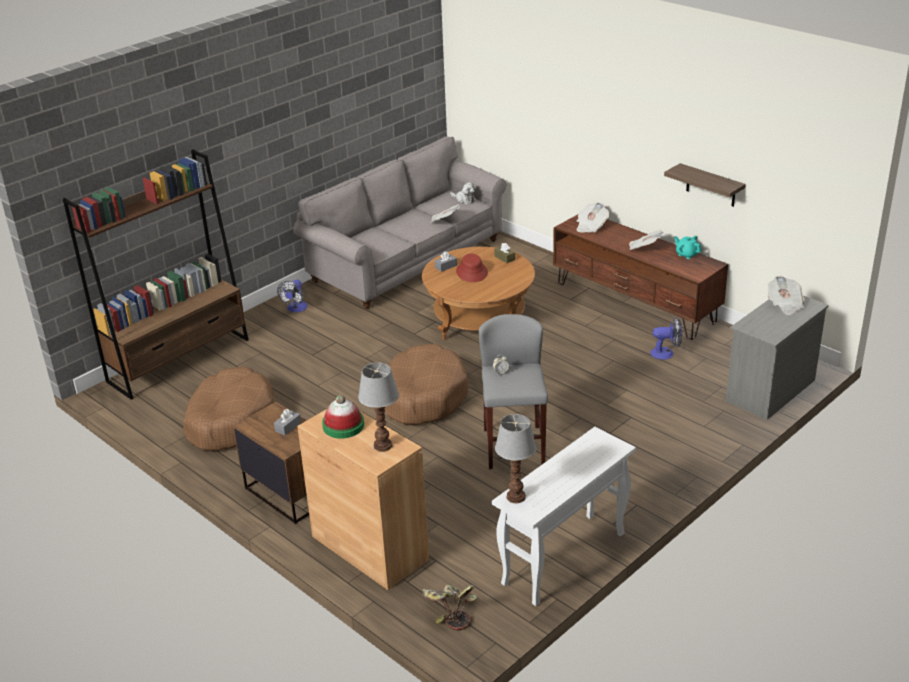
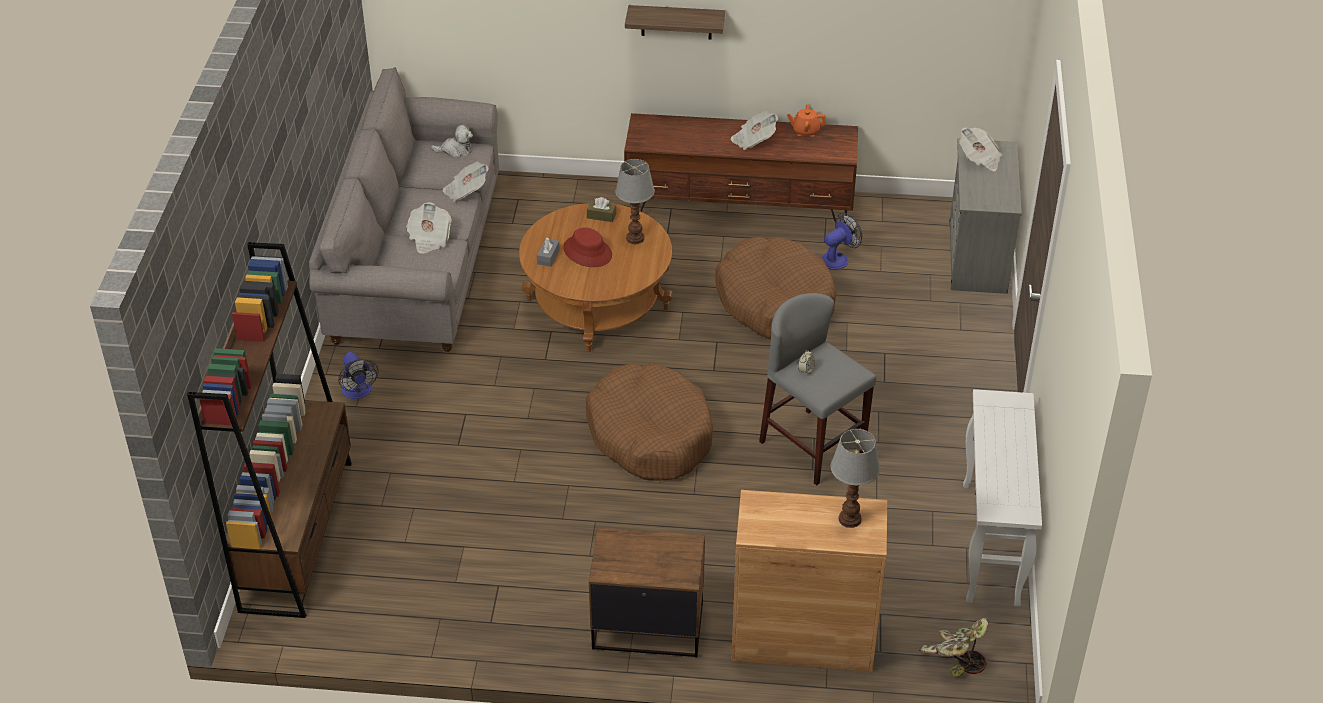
camera: 40 degrees left, 10 degrees up
brown dog bed [183,367,274,451] -> brown dog bed moved to [715,236,836,340]
grey tissue box [274,409,301,435] -> none
hat [322,395,364,439] -> none
table lamp [495,414,537,503] -> table lamp moved to [615,159,655,244]
newspaper [577,202,609,233] -> newspaper moved to [406,202,452,254]
shelf [664,163,746,207] -> shelf moved to [625,5,725,40]
turquoise teapot [674,236,701,259] -> orange teapot [787,104,826,137]

